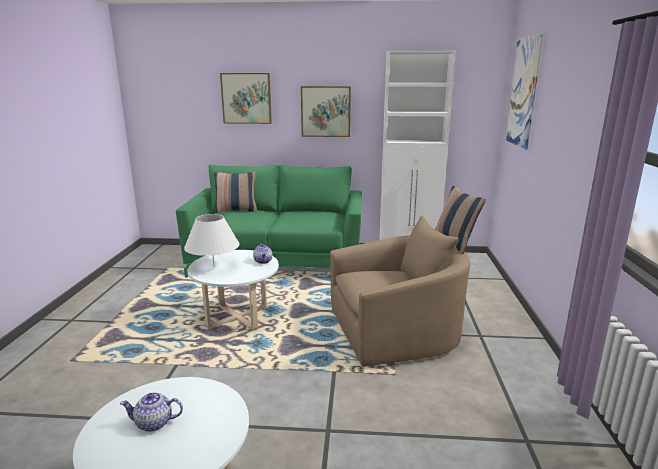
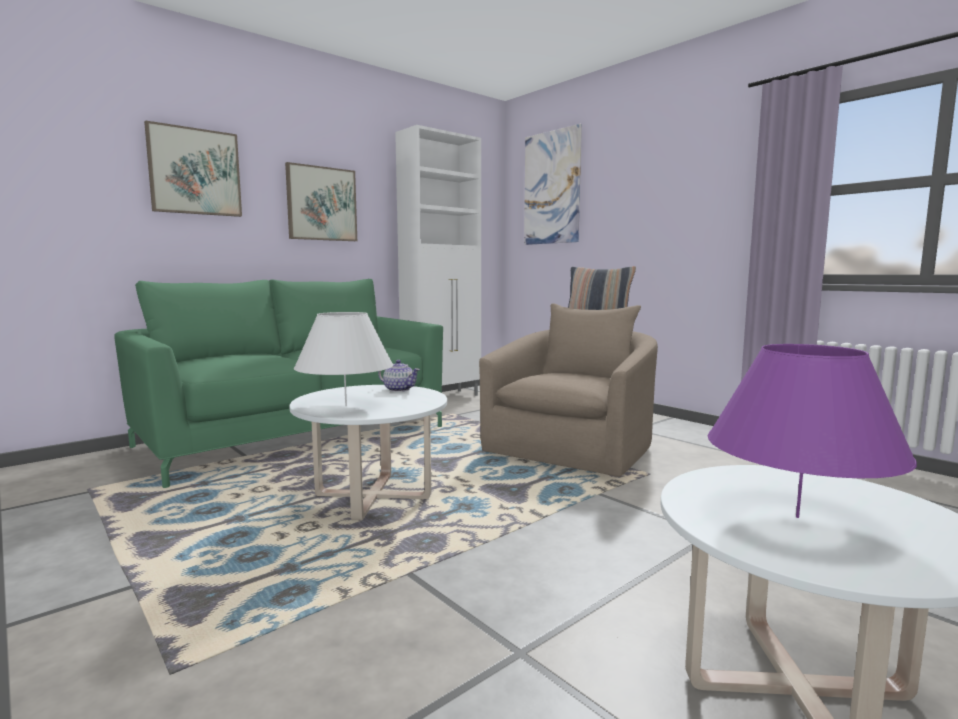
camera: 45 degrees left, 10 degrees down
teapot [120,392,183,432] -> purple table lamp [708,344,917,518]
pillow [214,172,257,213] -> none

